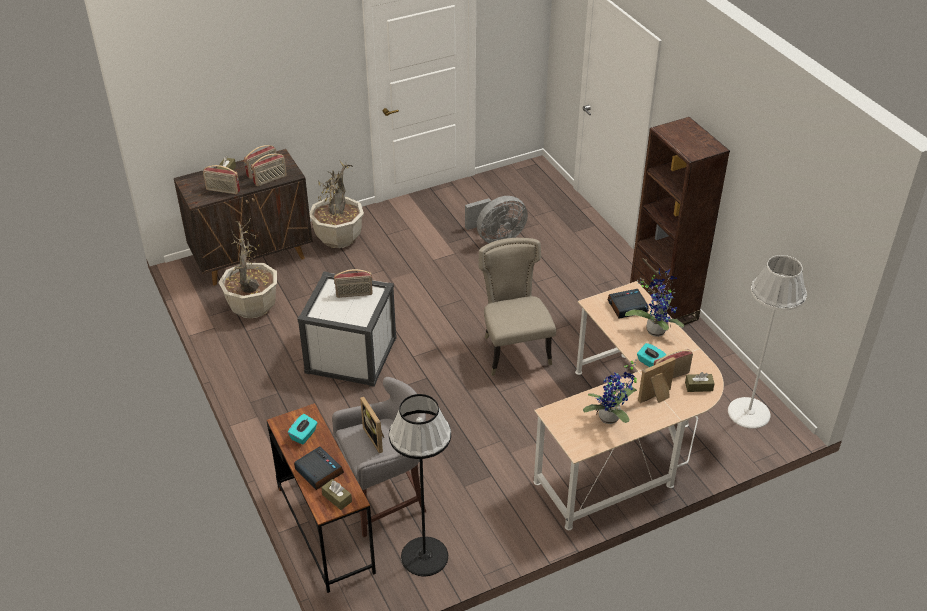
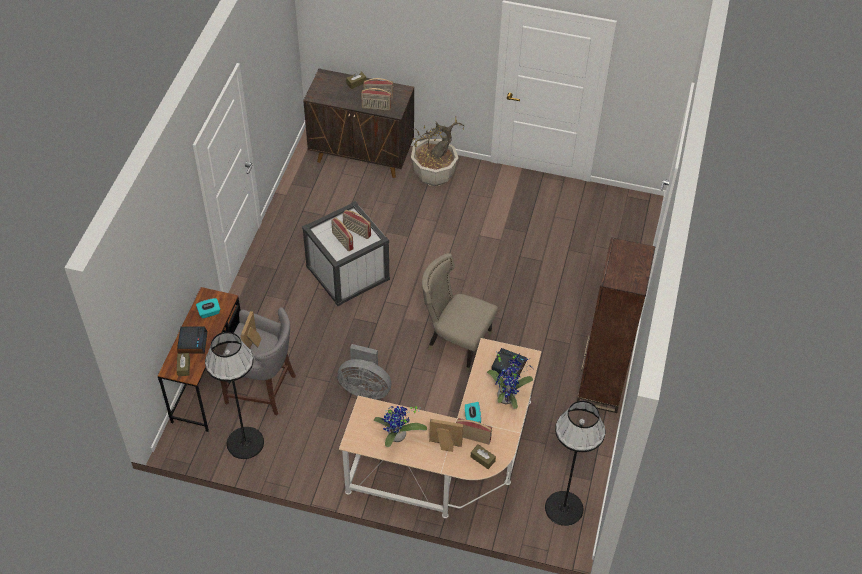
camera: 40 degrees right, 10 degrees up
radio [203,165,240,194] -> radio moved to [331,217,353,252]
potted plant [218,216,277,319] -> none
grey fan [465,196,528,243] -> grey fan moved to [337,344,391,399]
beige chair [479,238,556,376] -> beige chair turned 90 degrees counterclockwise [422,253,498,373]
white floor lamp [728,255,807,429] -> black floor lamp [545,401,606,526]

